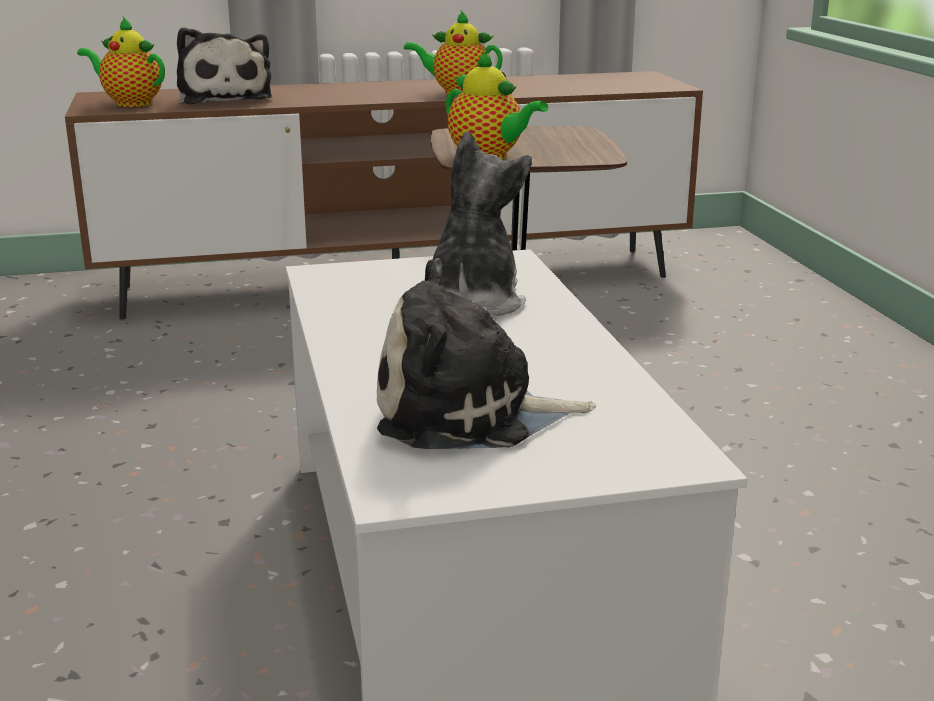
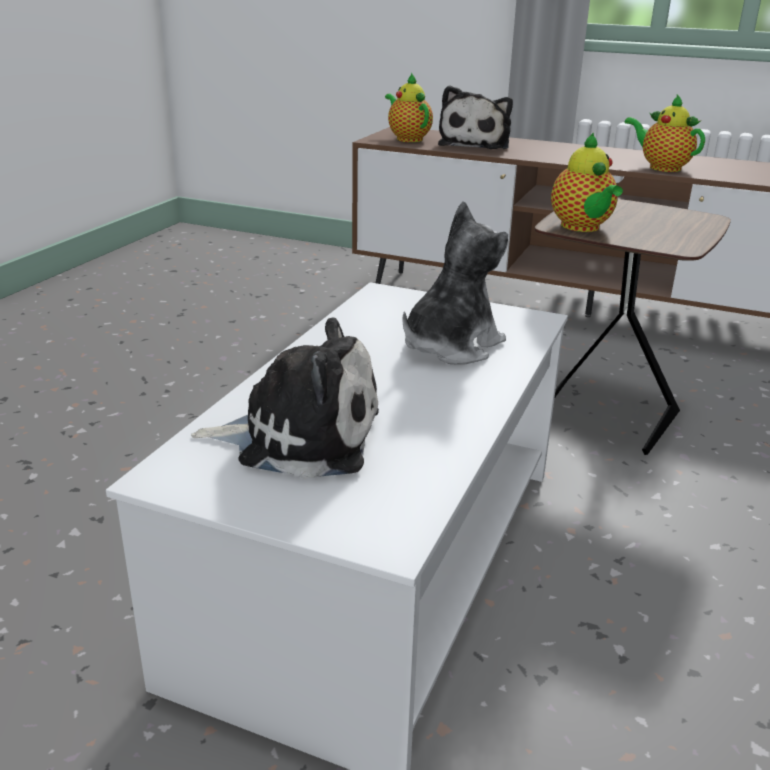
camera: 35 degrees right, 5 degrees up
plush toy [377,258,596,449] -> plush toy turned 150 degrees clockwise [191,317,379,479]

